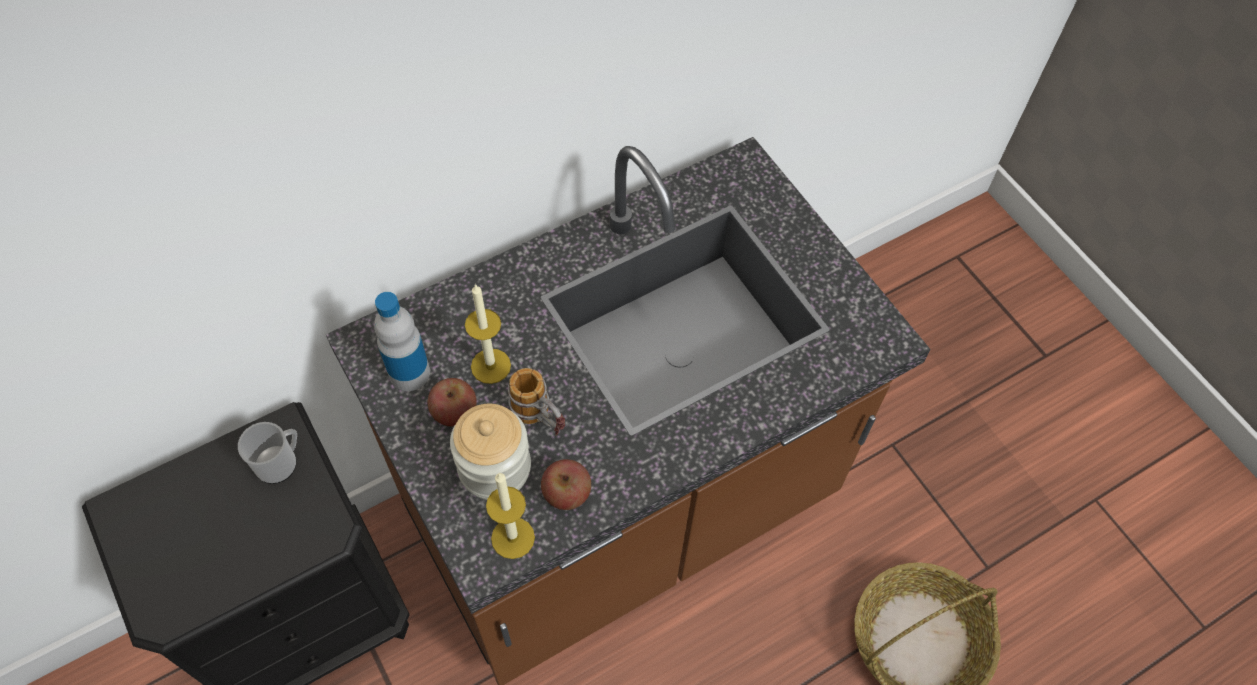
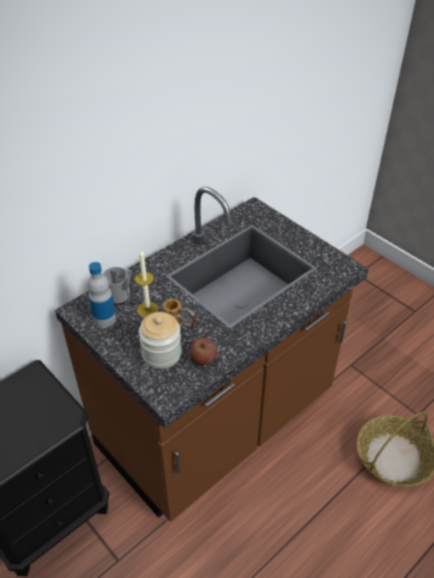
camera: 10 degrees left, 15 degrees down
mug [238,422,297,484] -> mug moved to [103,267,131,304]
apple [428,378,477,427] -> none
candle [486,473,535,559] -> none

